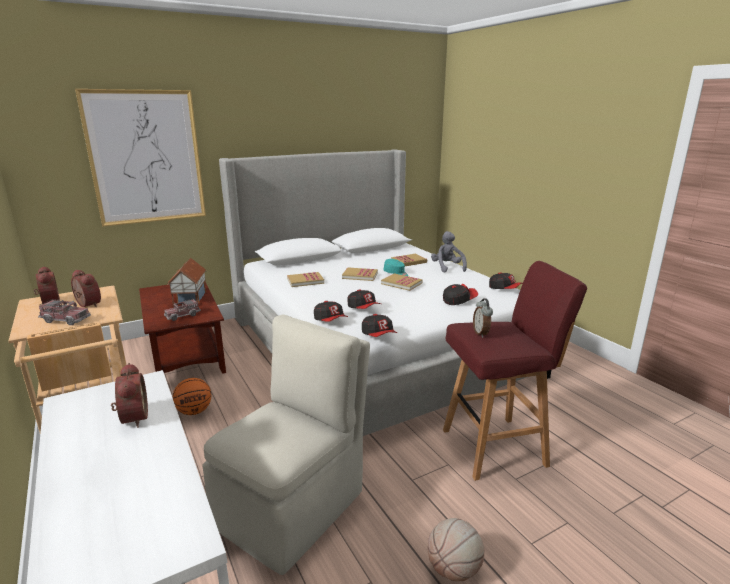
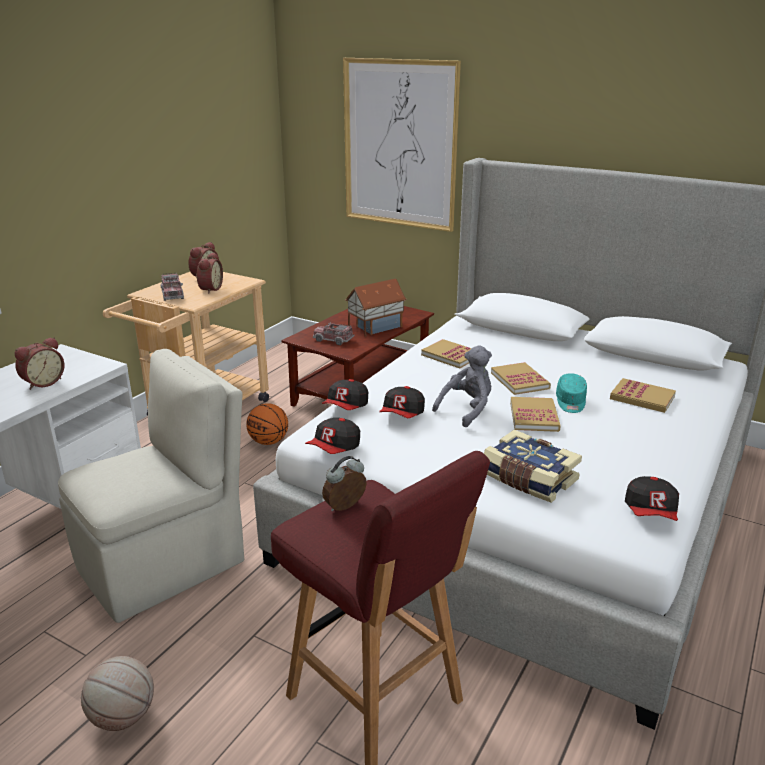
camera: 60 degrees right, 5 degrees up
beige chair [202,314,370,575] -> beige chair turned 45 degrees counterclockwise [58,349,244,623]
grey plush toy [431,231,467,273] -> grey plush toy moved to [432,345,492,427]
cap [443,284,478,305] -> book [484,430,582,503]

